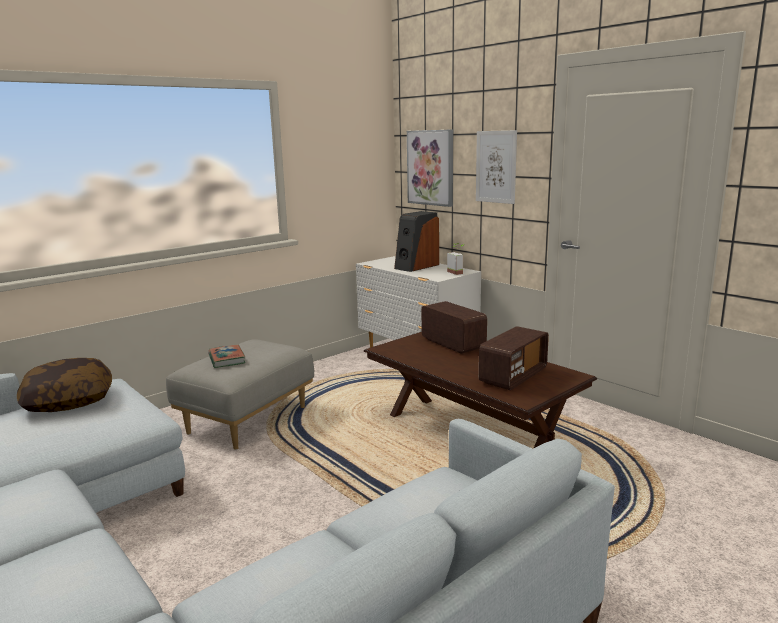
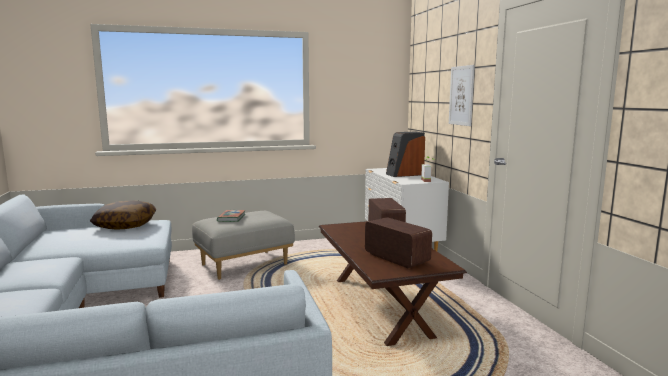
camera: 25 degrees right, 5 degrees down
picture [407,129,453,207] -> none
radio [479,326,549,390] -> radio turned 105 degrees counterclockwise [365,217,432,268]

